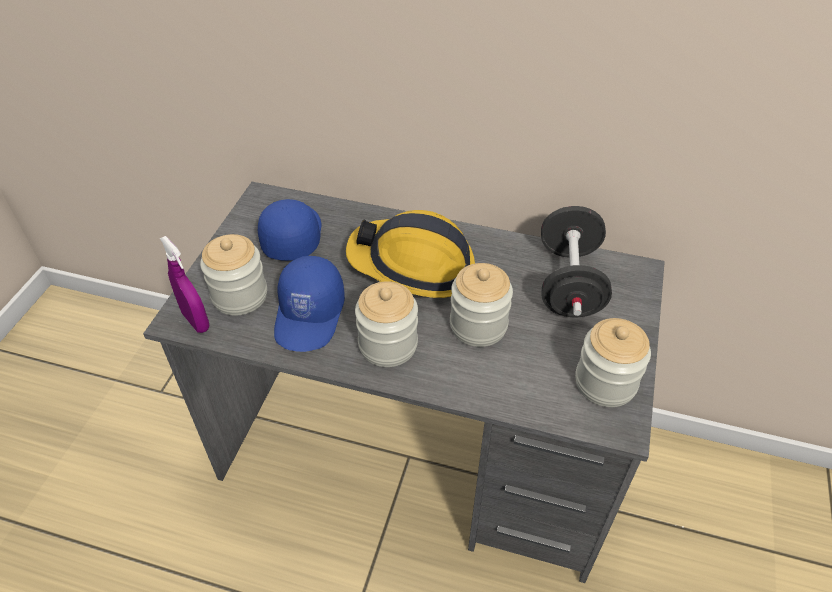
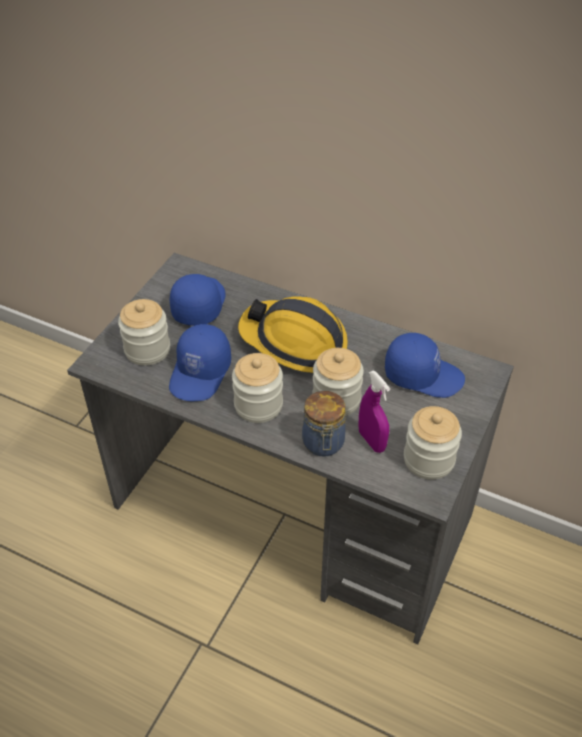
camera: 10 degrees right, 0 degrees up
purple spray bottle [160,236,209,333] -> purple spray bottle moved to [358,370,390,453]
black dumbbell [541,206,612,317] -> blue cap [385,332,465,398]
none -> jar [302,391,346,457]

